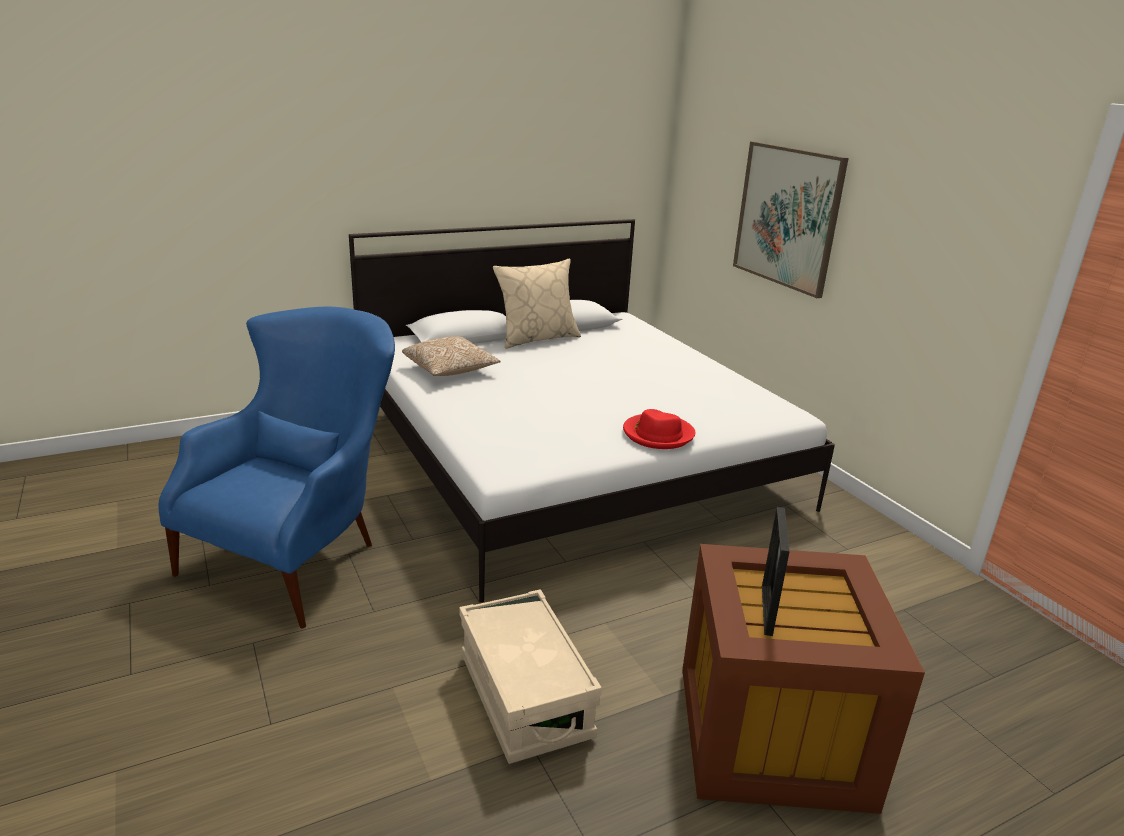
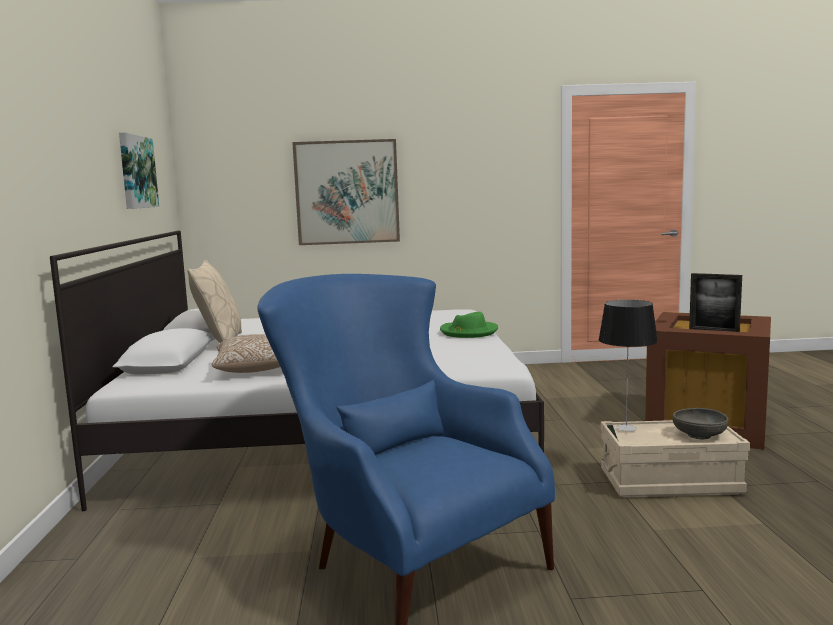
camera: 65 degrees left, 15 degrees down
red hat [623,409,695,449] -> green hat [440,312,498,338]
none -> picture [119,133,159,209]
none -> table lamp [599,300,658,431]
none -> grey bowl [673,408,728,439]

